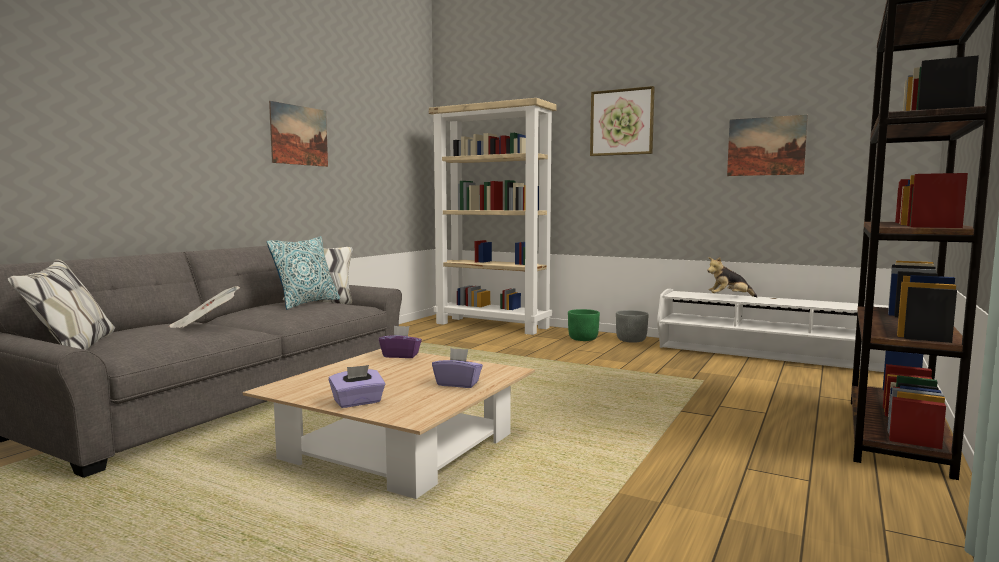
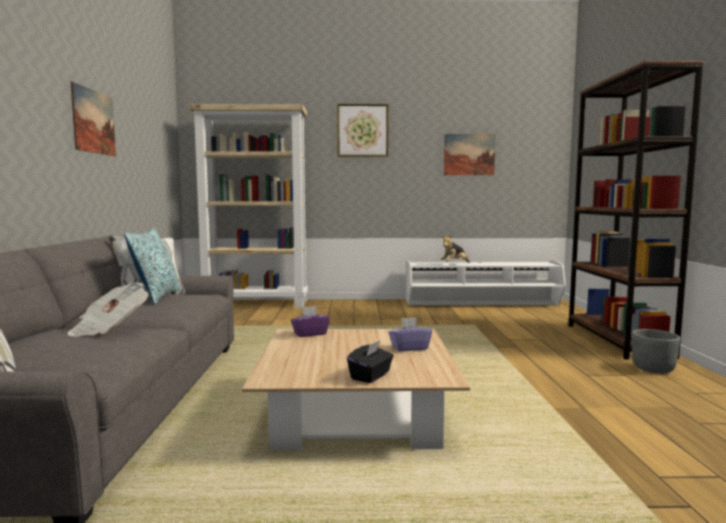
camera: 30 degrees left, 0 degrees up
purple tissue box [329,365,385,408] -> black tissue box [347,340,393,383]
green planter [568,309,600,341] -> none
grey planter [616,310,649,343] -> grey planter moved to [632,329,680,374]

